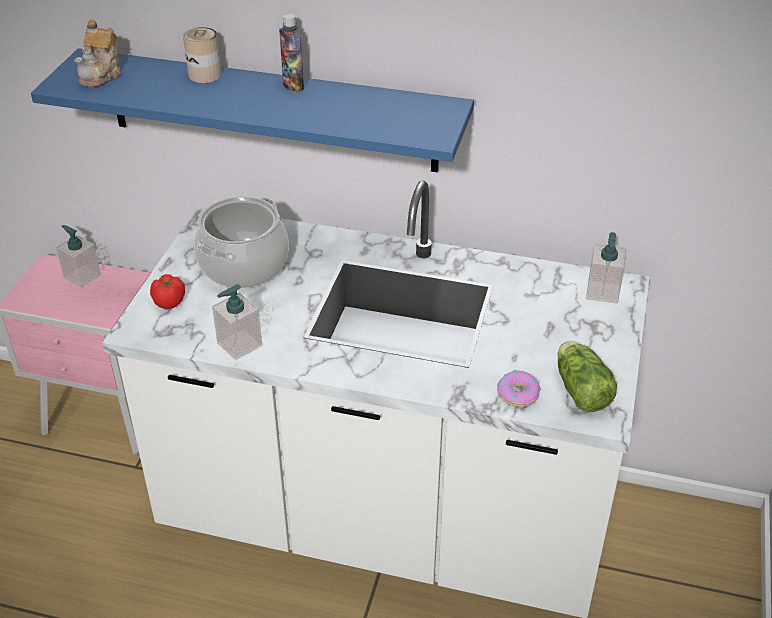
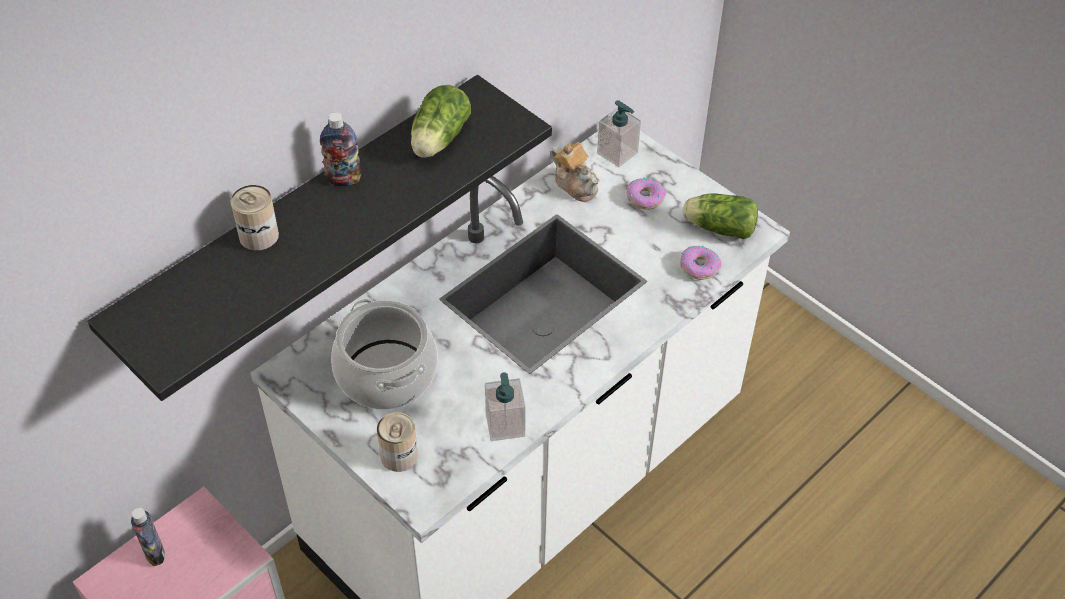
camera: 60 degrees left, 10 degrees up
blue shelf [31,48,474,172] -> black shelf [87,75,552,401]
soap dispenser [56,225,101,288] -> bottle [131,508,165,566]
teapot [74,20,122,87] -> teapot moved to [551,142,600,202]
tomato [150,274,185,309] -> can [377,412,418,472]
none -> lettuce [411,85,471,158]
none -> donut [626,177,666,210]

